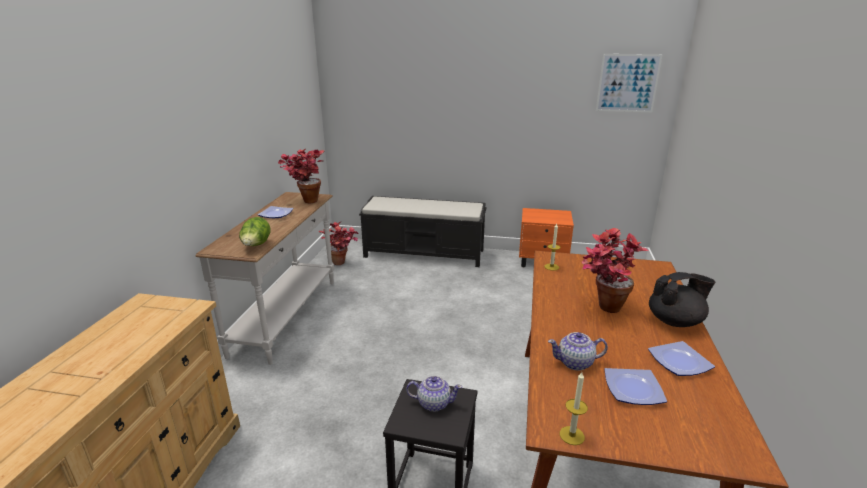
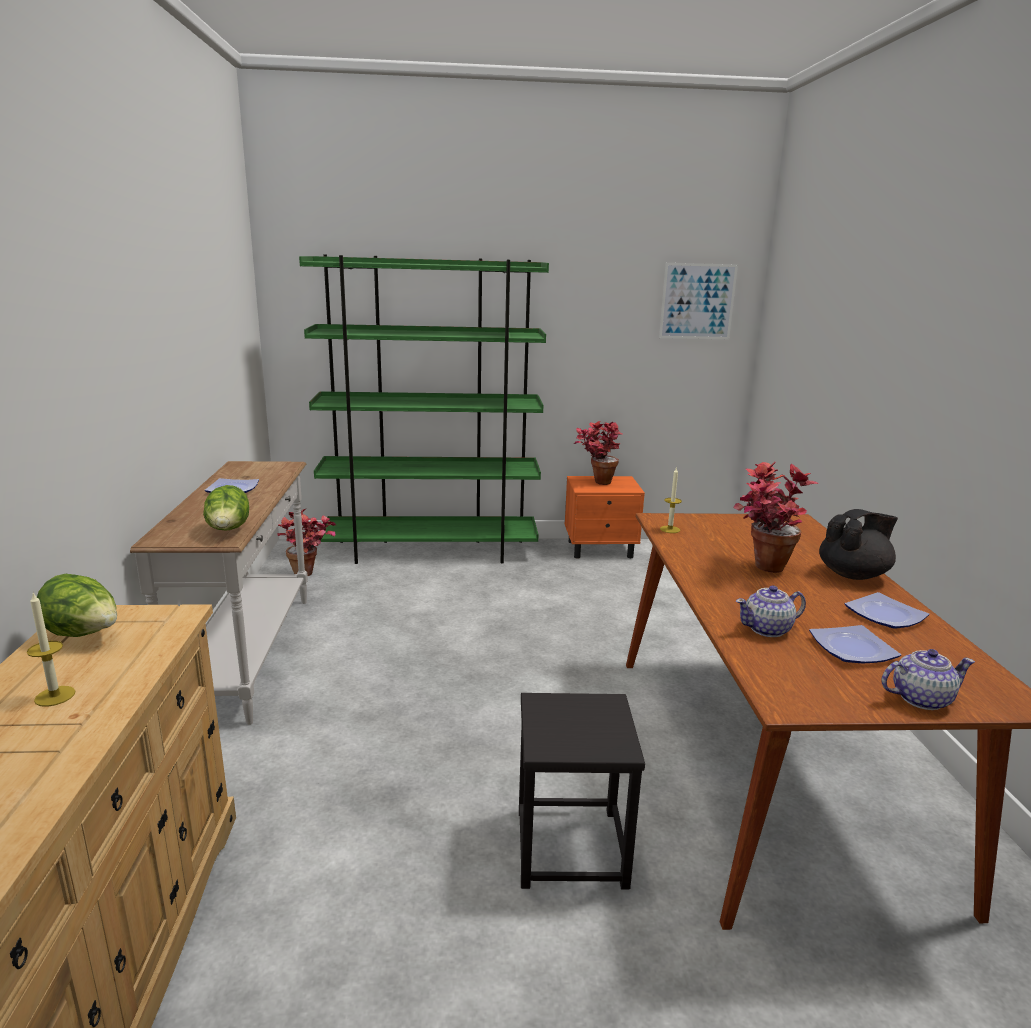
camera: 15 degrees left, 5 degrees down
potted plant [278,149,324,204] -> potted plant moved to [573,421,624,485]
black bench [359,196,486,267] -> green bookcase [299,254,549,564]
teapot [406,376,462,412] -> teapot moved to [881,649,975,710]
candle [560,372,588,445] -> candle moved to [27,593,75,707]
none -> lettuce [37,574,117,637]

